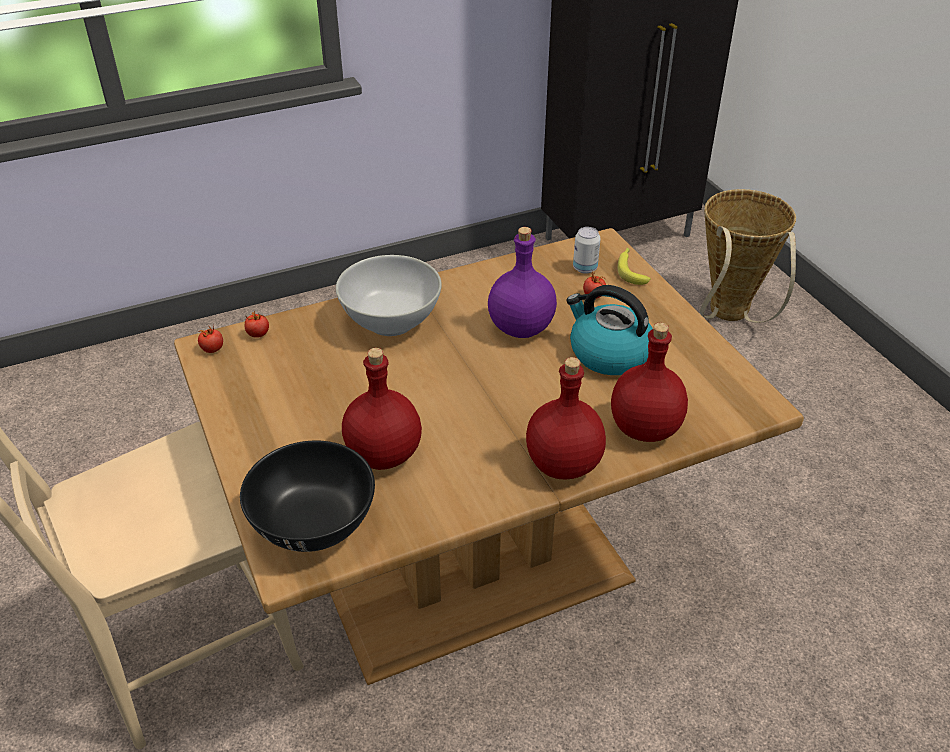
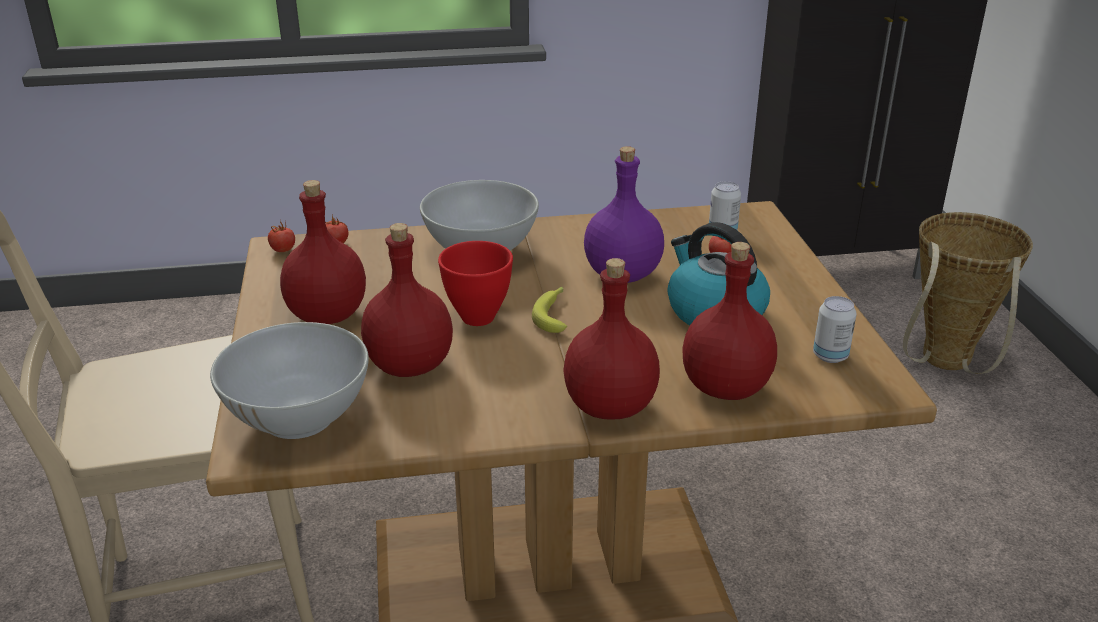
camera: 15 degrees right, 10 degrees down
black bowl [240,440,375,552] -> white bowl [210,322,369,439]
banana [618,247,651,285] -> banana moved to [532,287,567,333]
none -> red bottle [280,180,366,324]
none -> red bowl [438,241,513,326]
none -> can [813,296,857,363]

